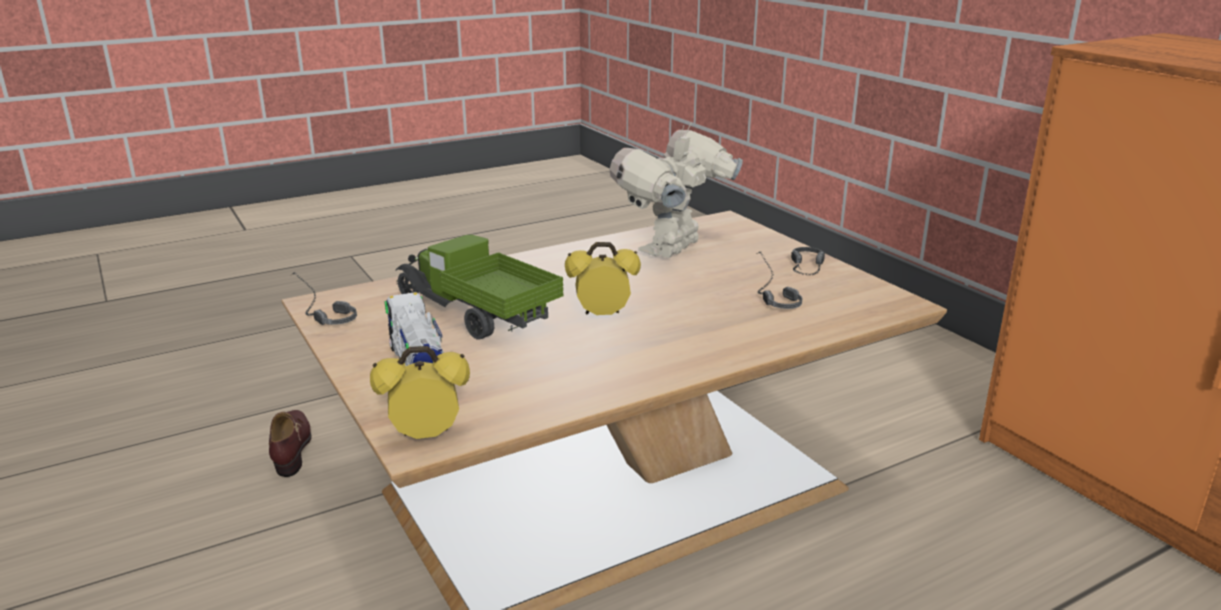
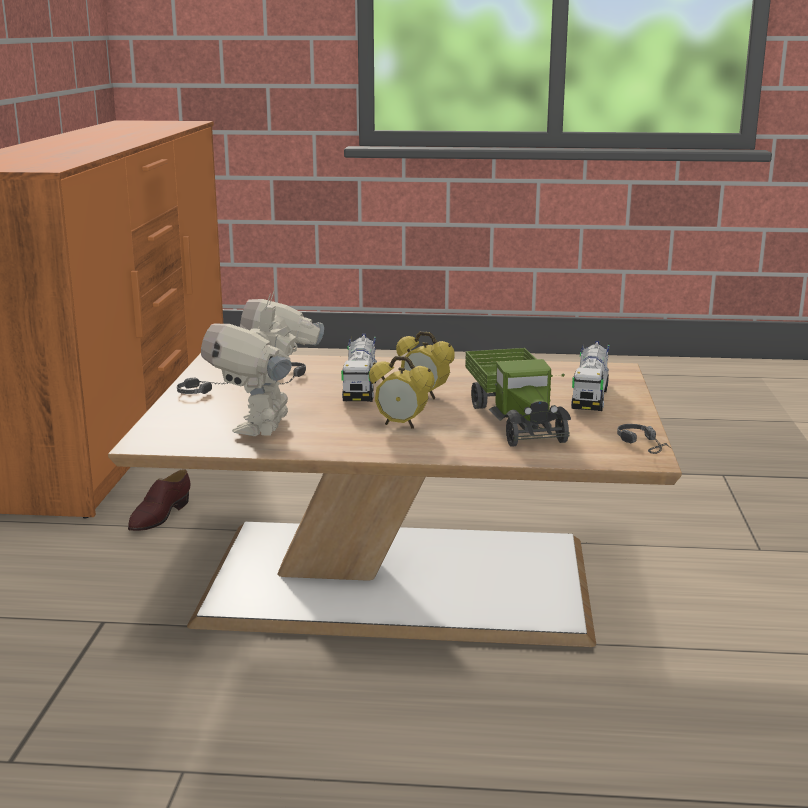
camera: 145 degrees left, 5 degrees down
brown shoe [269,410,311,477] -> brown shoe moved to [128,469,190,531]
alarm clock [370,346,470,439] -> alarm clock moved to [369,356,435,429]
toy robot [609,123,743,258] -> toy robot turned 120 degrees clockwise [201,290,324,436]
none -> toy truck [341,334,377,402]

